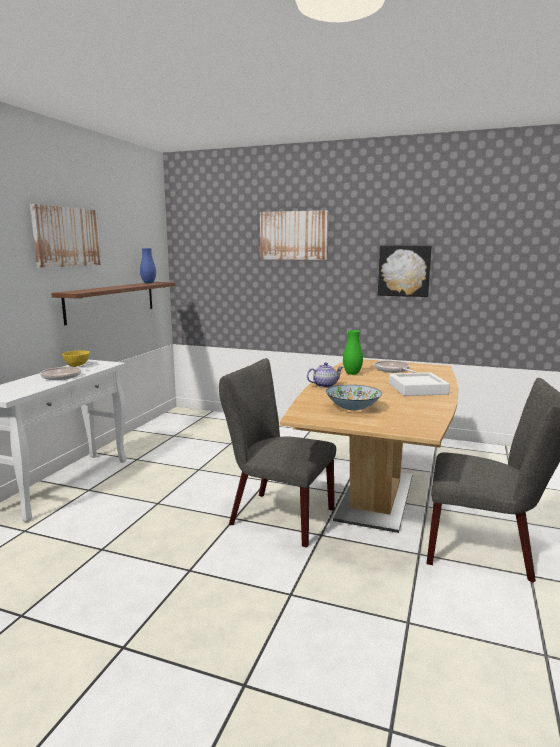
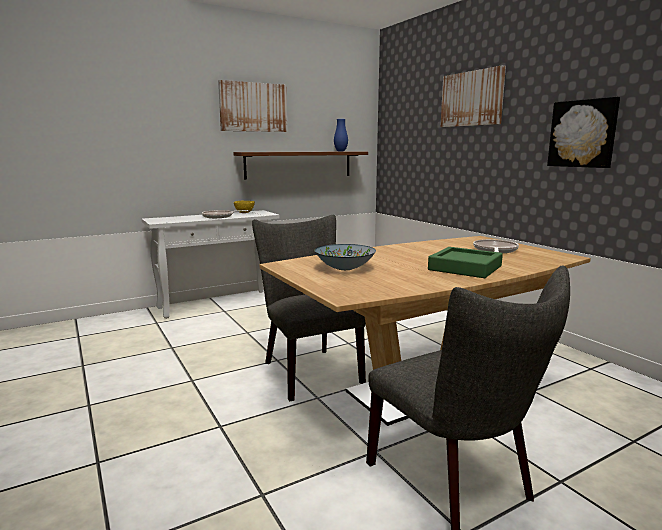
camera: 40 degrees right, 0 degrees up
teapot [307,362,344,388] -> none
green vase [343,330,363,375] -> none
white tray [389,372,450,396] -> green tray [428,247,503,278]

